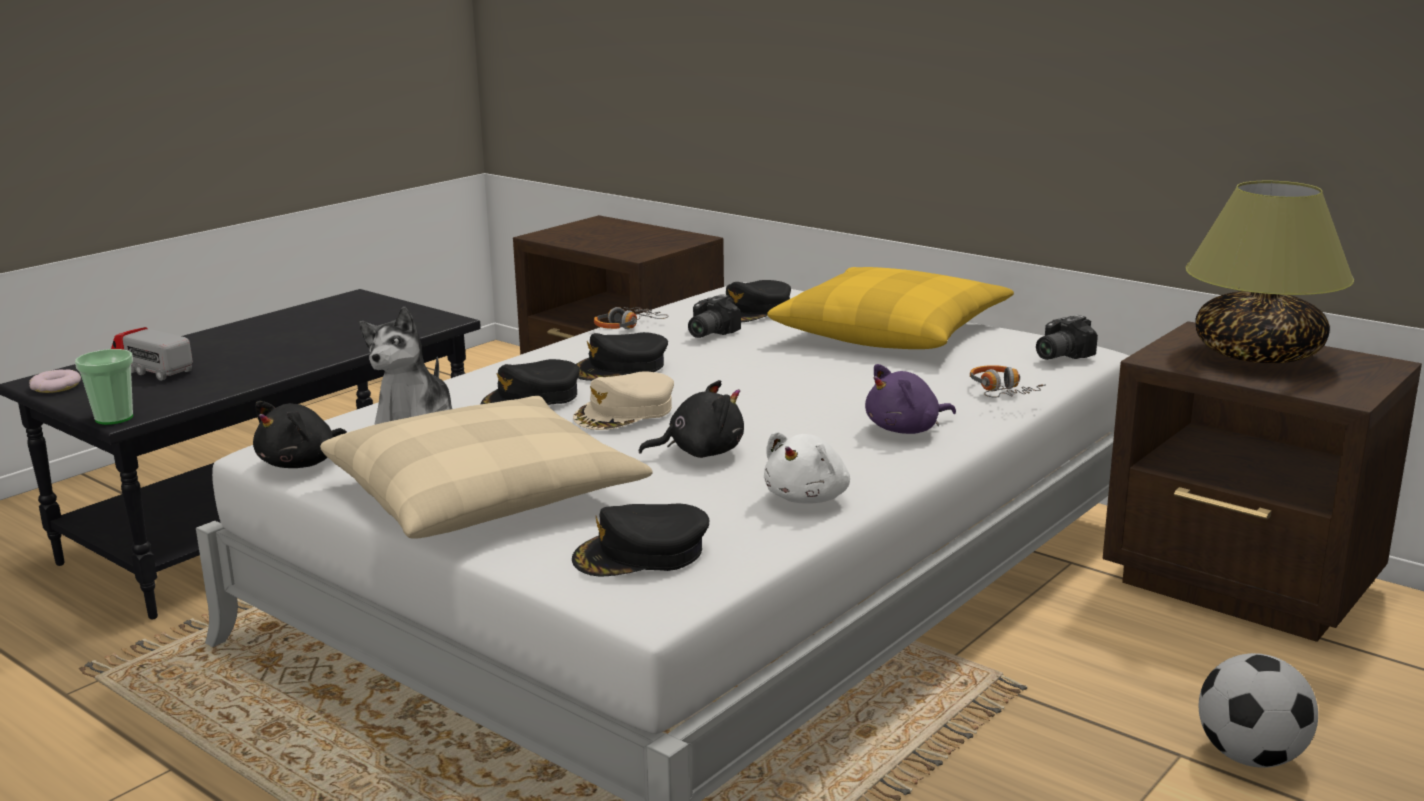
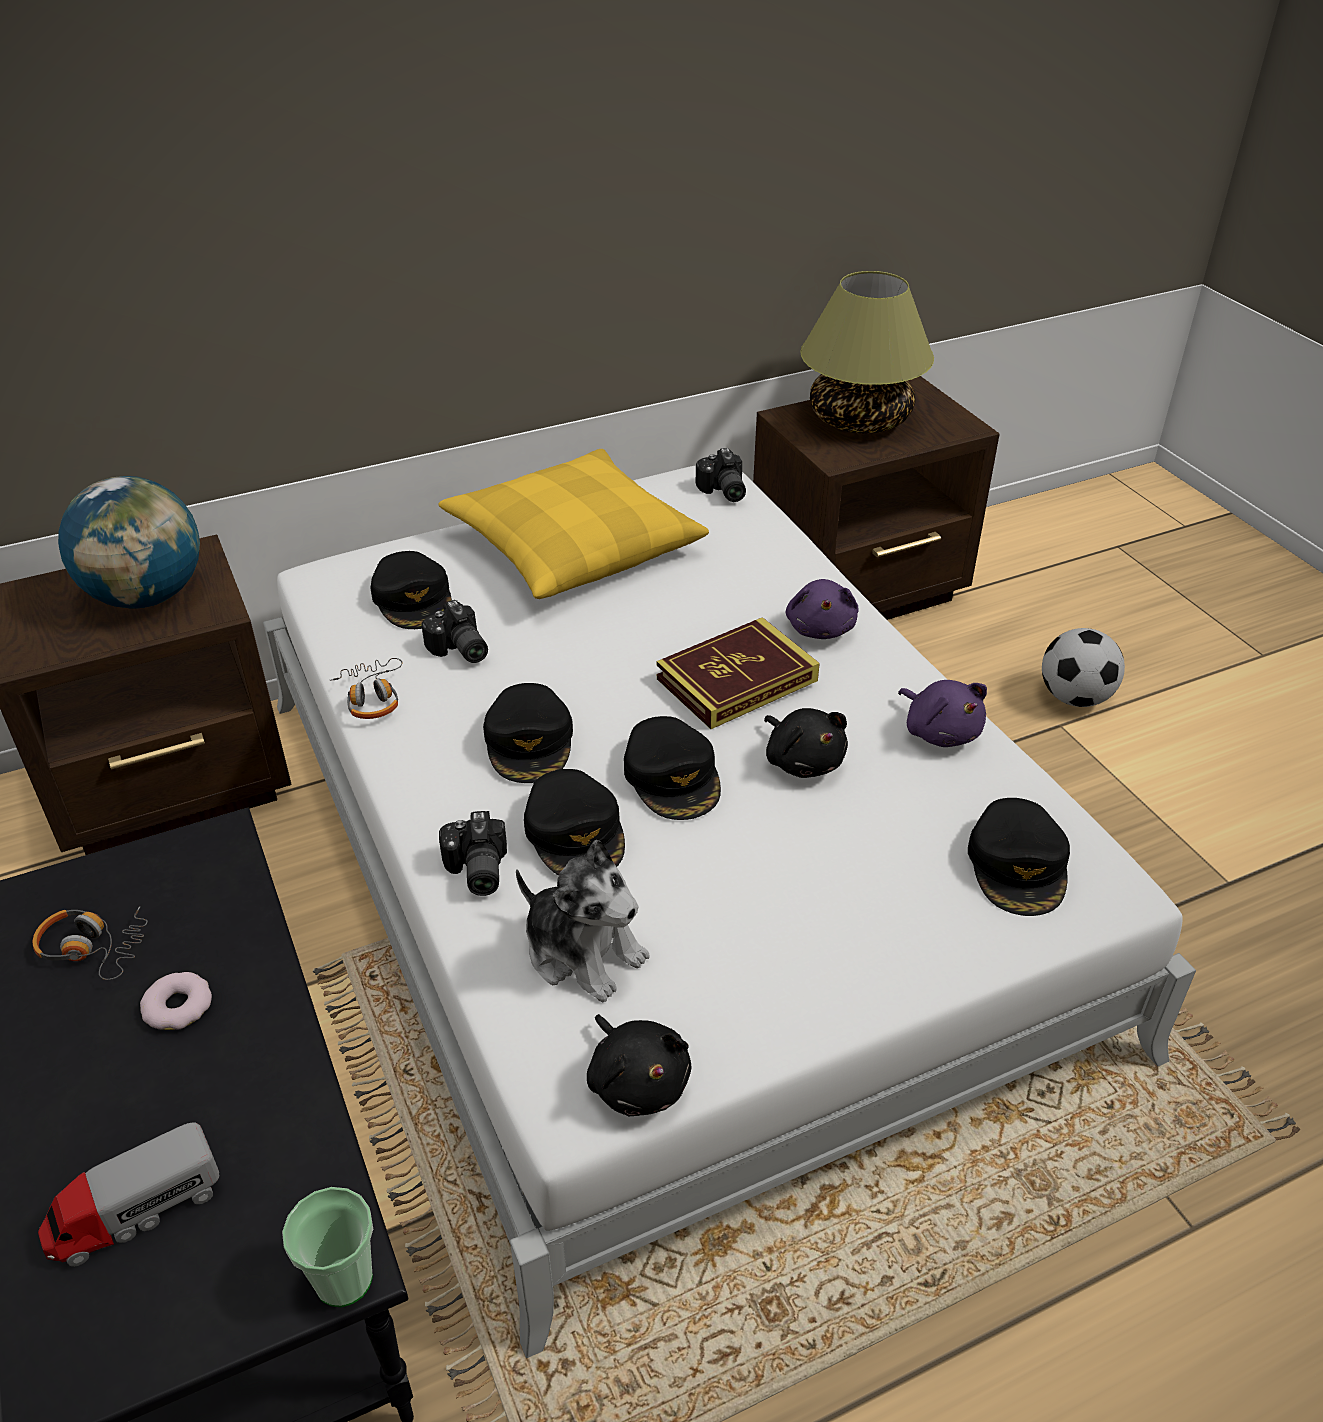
camera: 65 degrees left, 20 degrees up
donut [29,369,81,393] -> donut moved to [140,972,212,1030]
beige pillow [320,396,653,539] -> none
beige cap [573,372,674,430] -> black cap [624,716,721,820]
black plush toy [639,380,744,458] -> black plush toy turned 135 degrees clockwise [764,708,848,778]
white plush toy [764,432,850,503] -> purple plush toy [898,680,987,747]
headphones [970,365,1046,398] -> headphones moved to [33,906,148,980]
none -> globe [58,476,200,608]
none -> camera [439,811,507,896]
none -> book [657,617,820,729]

